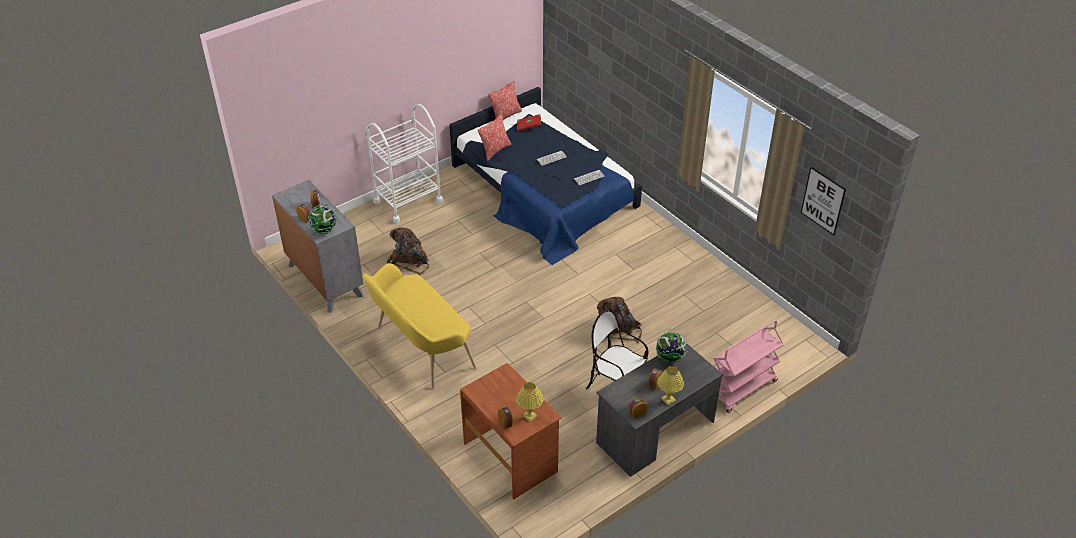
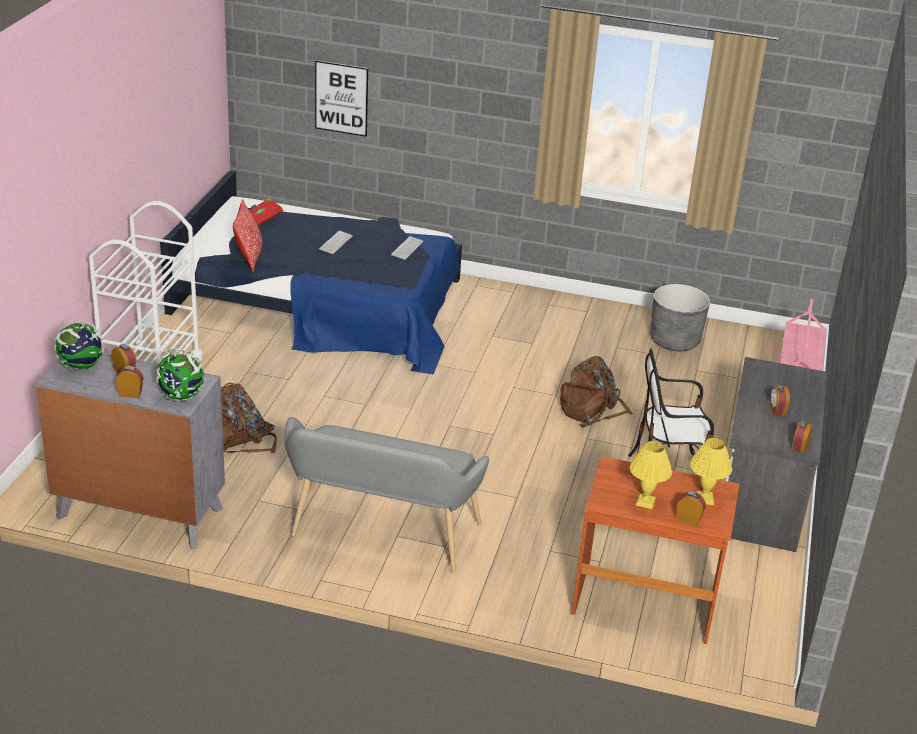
camera: 40 degrees left, 10 degrees down
yellow bench [362,263,476,388] -> grey bench [285,417,489,572]
pillow [488,81,522,120] -> none
globe [656,329,687,363] -> globe moved to [55,318,106,370]
yellow table lamp [657,366,684,405] -> yellow table lamp moved to [630,441,672,509]
picture [801,167,846,235] -> picture moved to [315,60,368,137]
none -> grey planter [650,284,710,351]

